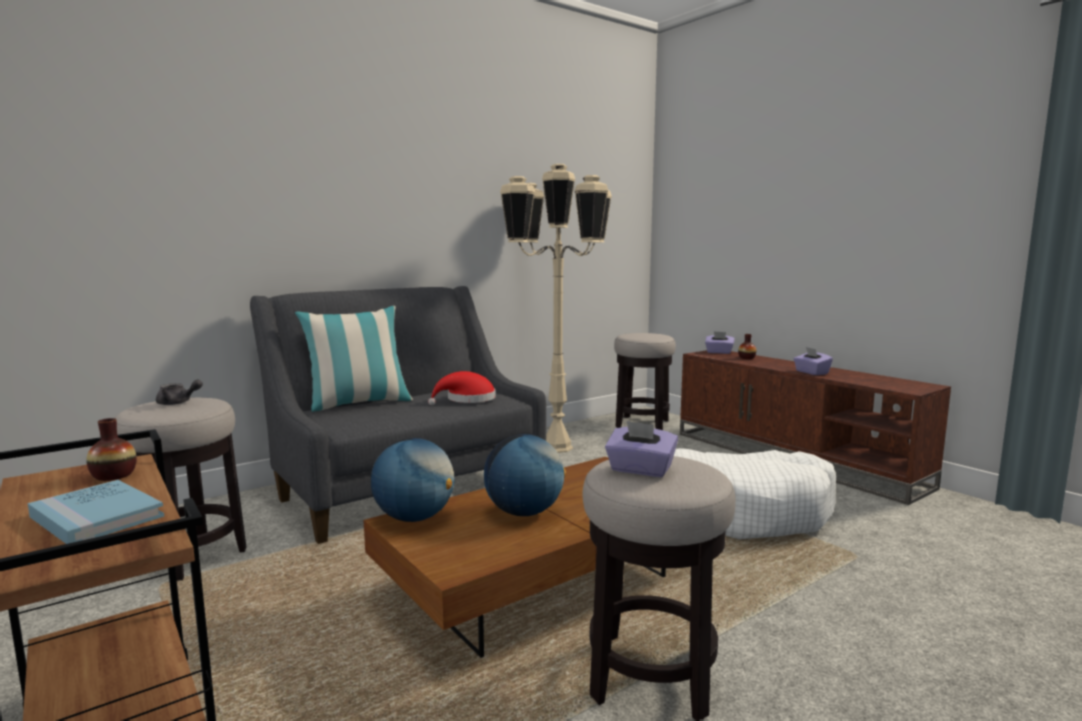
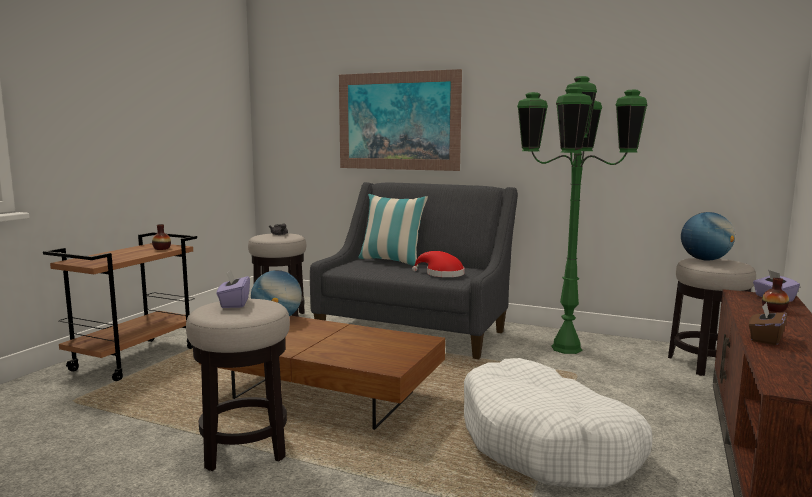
camera: 60 degrees right, 0 degrees up
blue book [28,480,164,544] -> none
globe [484,434,566,516] -> globe moved to [681,212,735,261]
beige floor lamp [500,164,612,453] -> green floor lamp [517,76,647,354]
purple tissue box [794,347,833,375] -> brown tissue box [749,302,787,345]
none -> picture [339,69,462,171]

